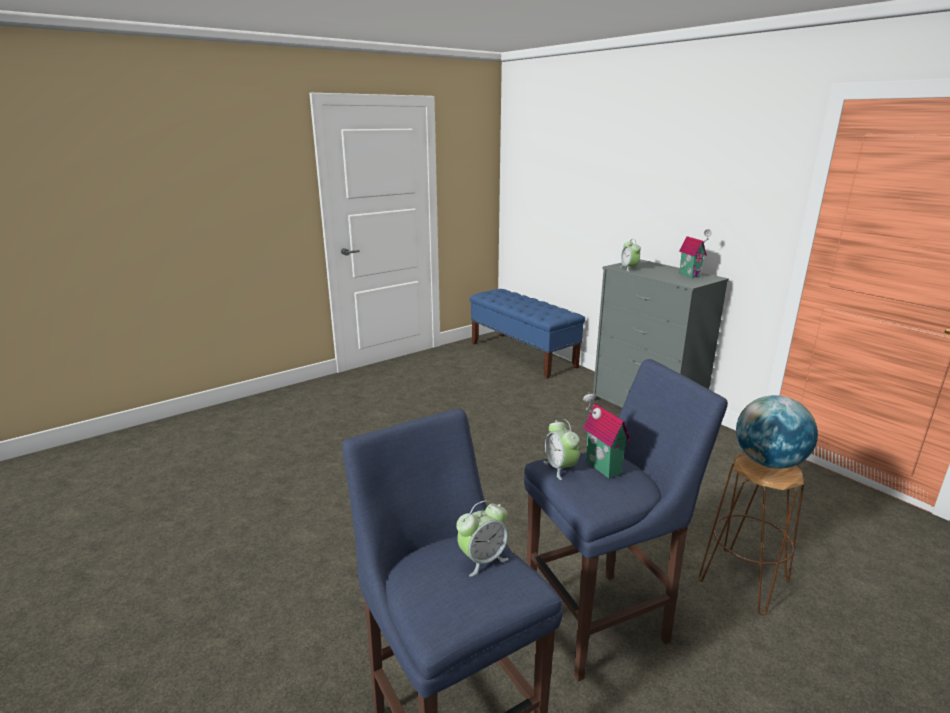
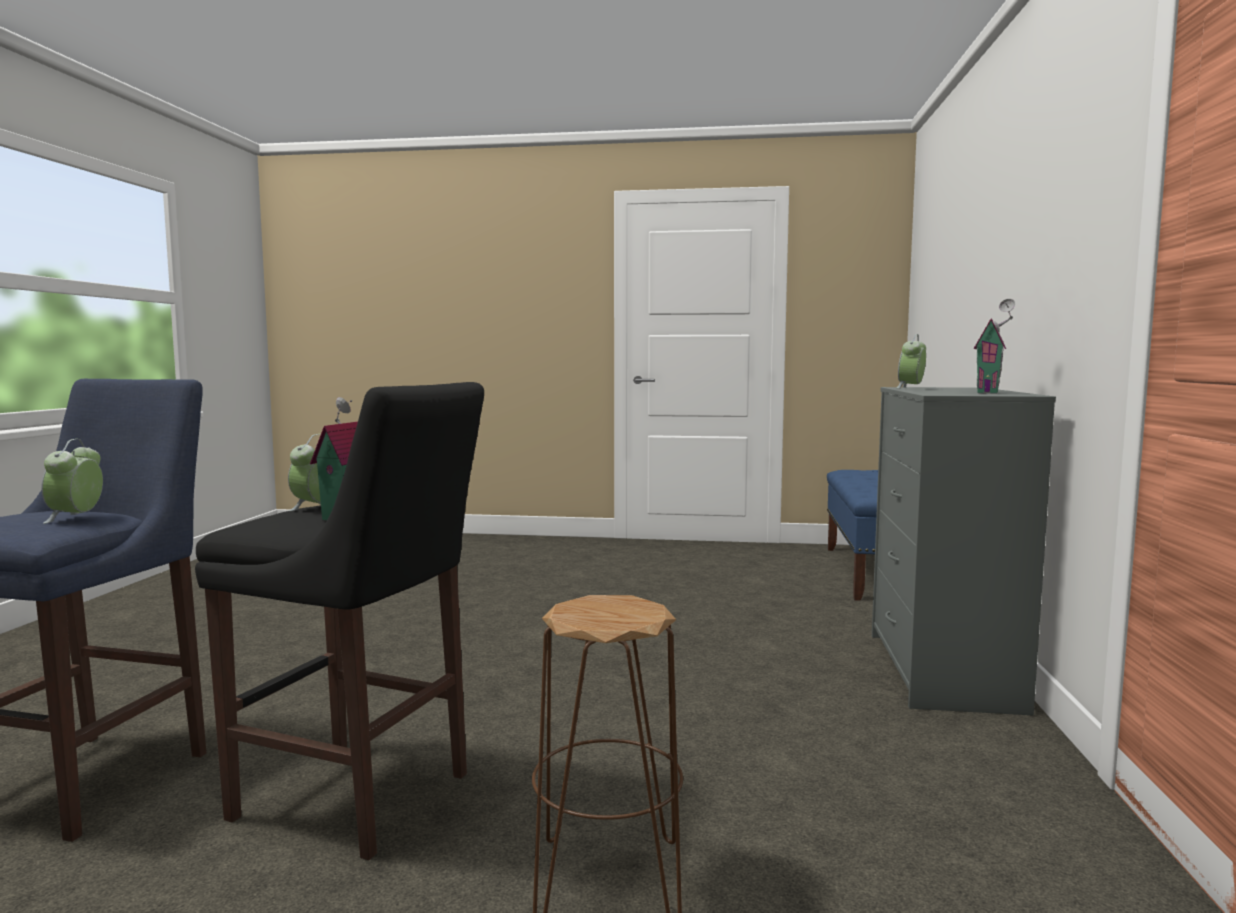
camera: 45 degrees right, 15 degrees down
alarm clock [456,501,508,577] -> alarm clock turned 75 degrees clockwise [41,439,103,524]
blue stool [524,359,728,681] -> black stool [195,382,484,860]
globe [736,395,818,469] -> none

